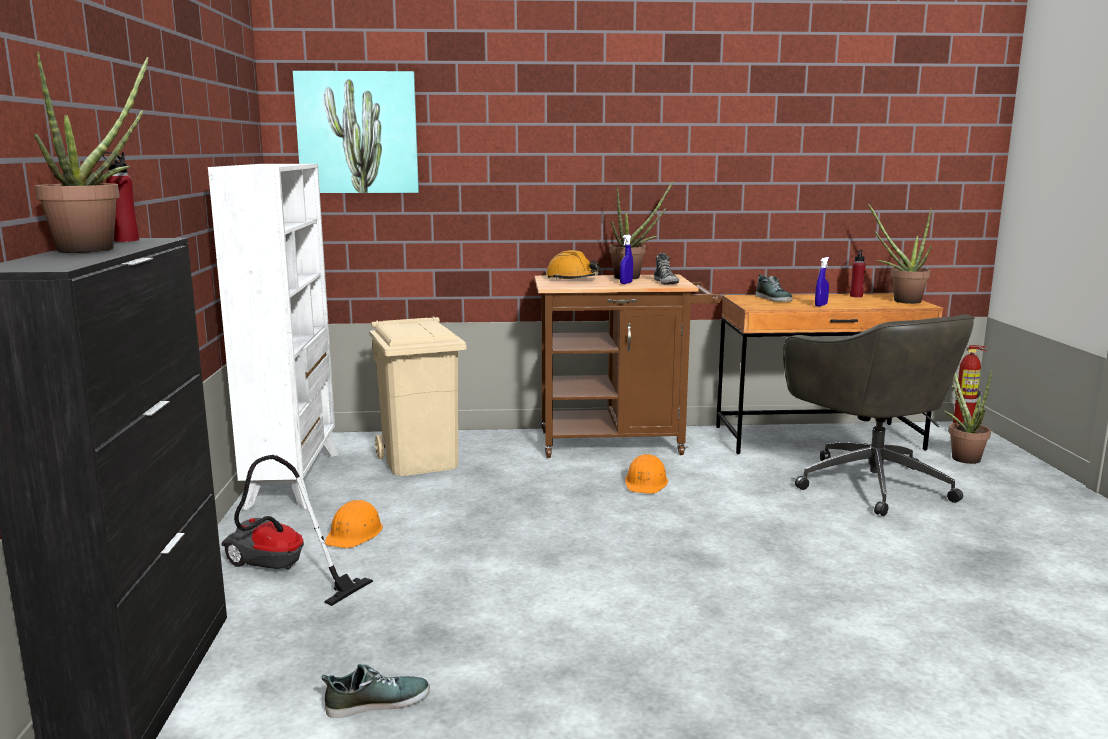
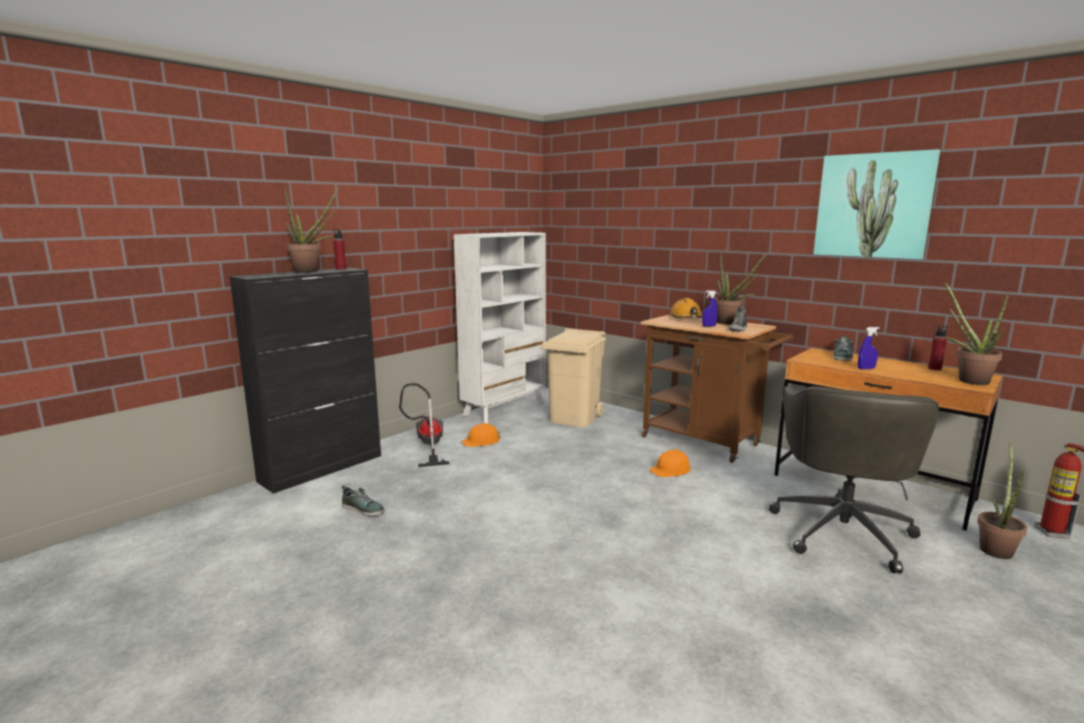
camera: 45 degrees right, 0 degrees up
picture [293,71,419,193] -> picture moved to [813,149,940,259]

